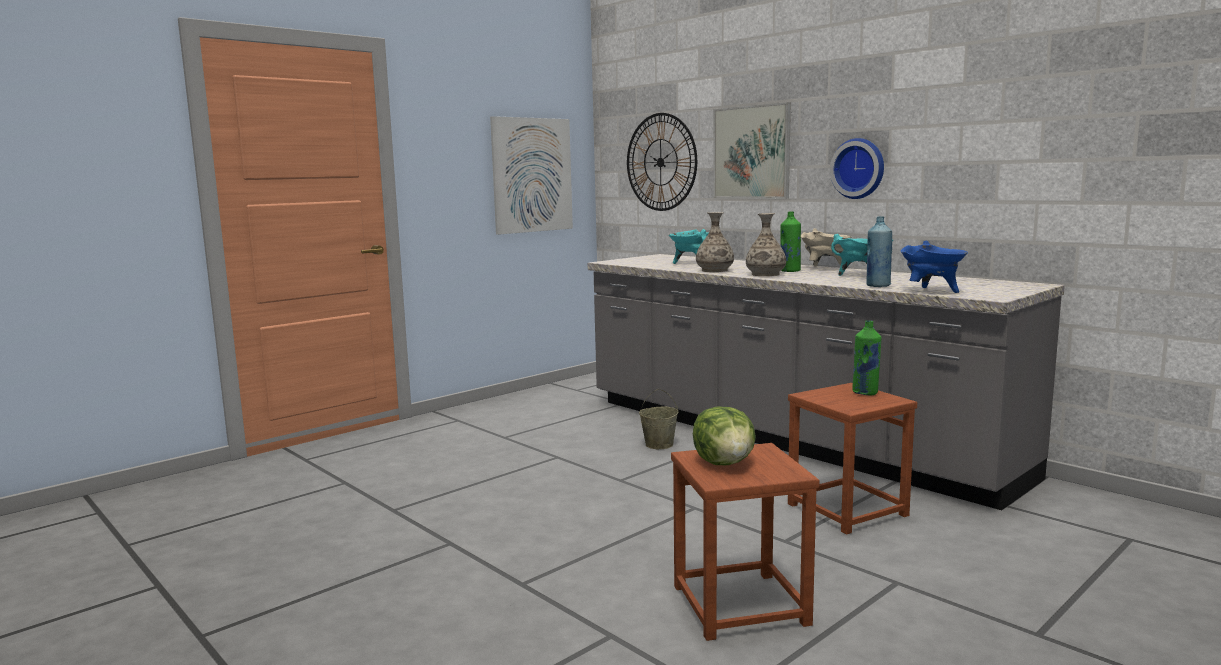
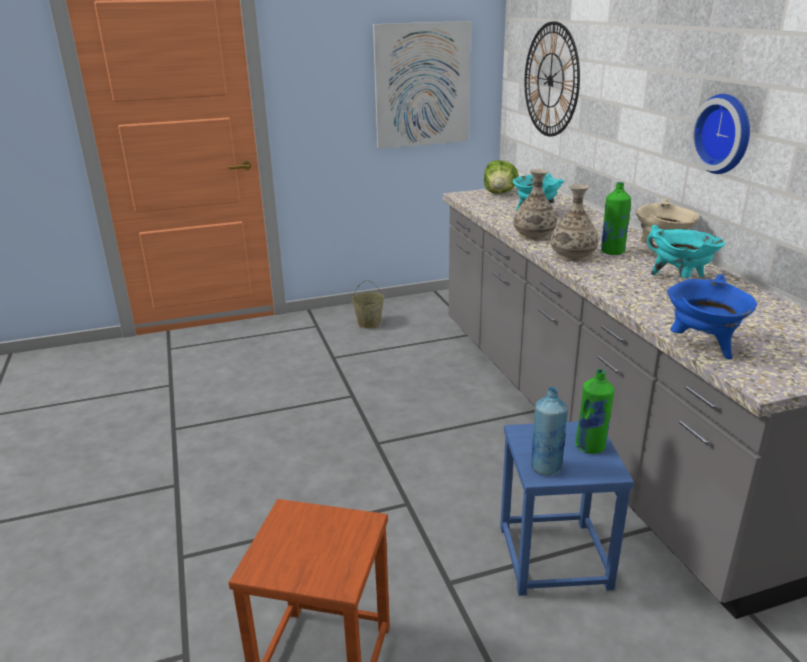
camera: 25 degrees right, 15 degrees up
beige bucket [639,389,678,449] -> beige bucket moved to [352,280,384,329]
lettuce [693,407,756,465] -> lettuce moved to [484,160,519,194]
picture [713,102,791,199] -> none
brown stool [788,383,917,535] -> blue stool [500,421,634,596]
blue bottle [866,216,892,287] -> blue bottle moved to [531,387,568,476]

